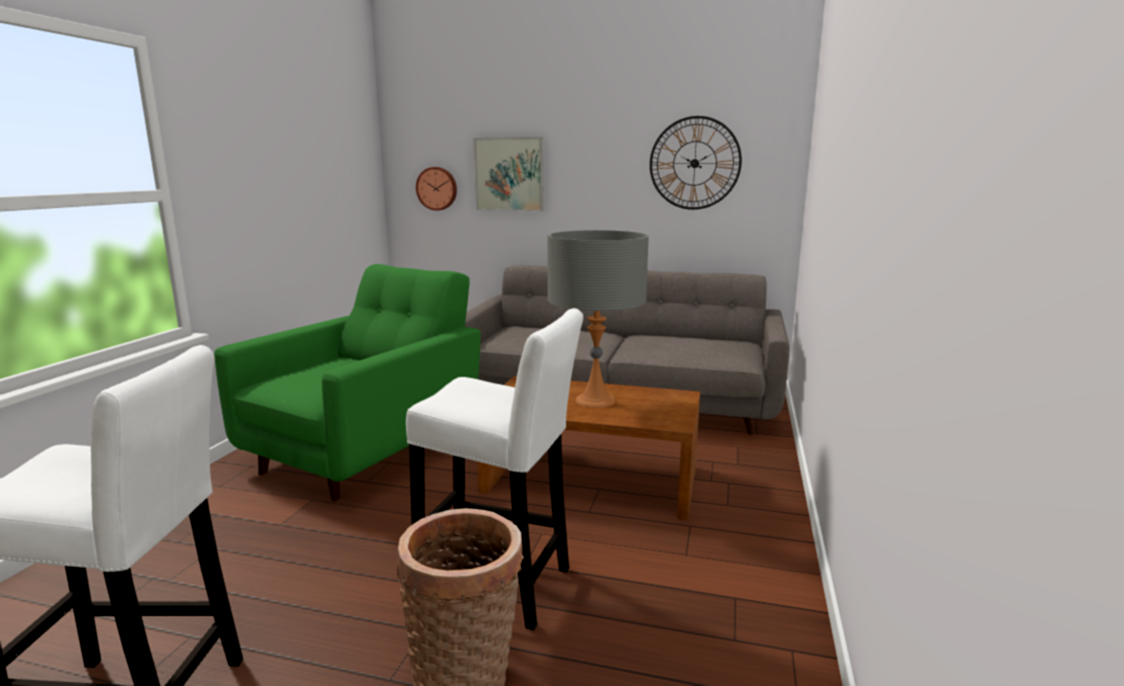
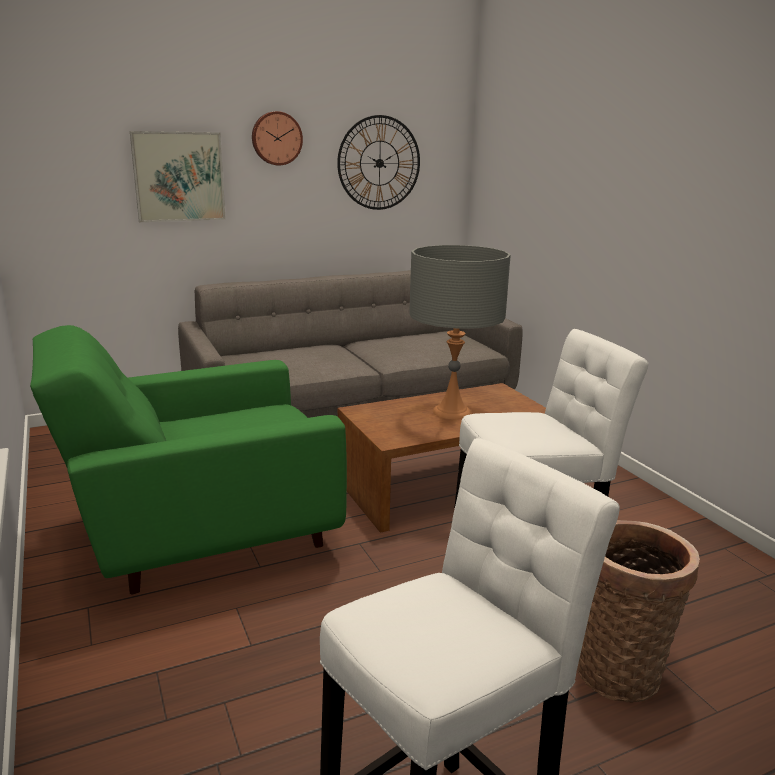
camera: 40 degrees left, 5 degrees up
green armchair [214,264,481,501] -> green armchair turned 105 degrees counterclockwise [30,325,347,594]
wall clock [416,167,457,211] -> wall clock moved to [252,111,303,166]

